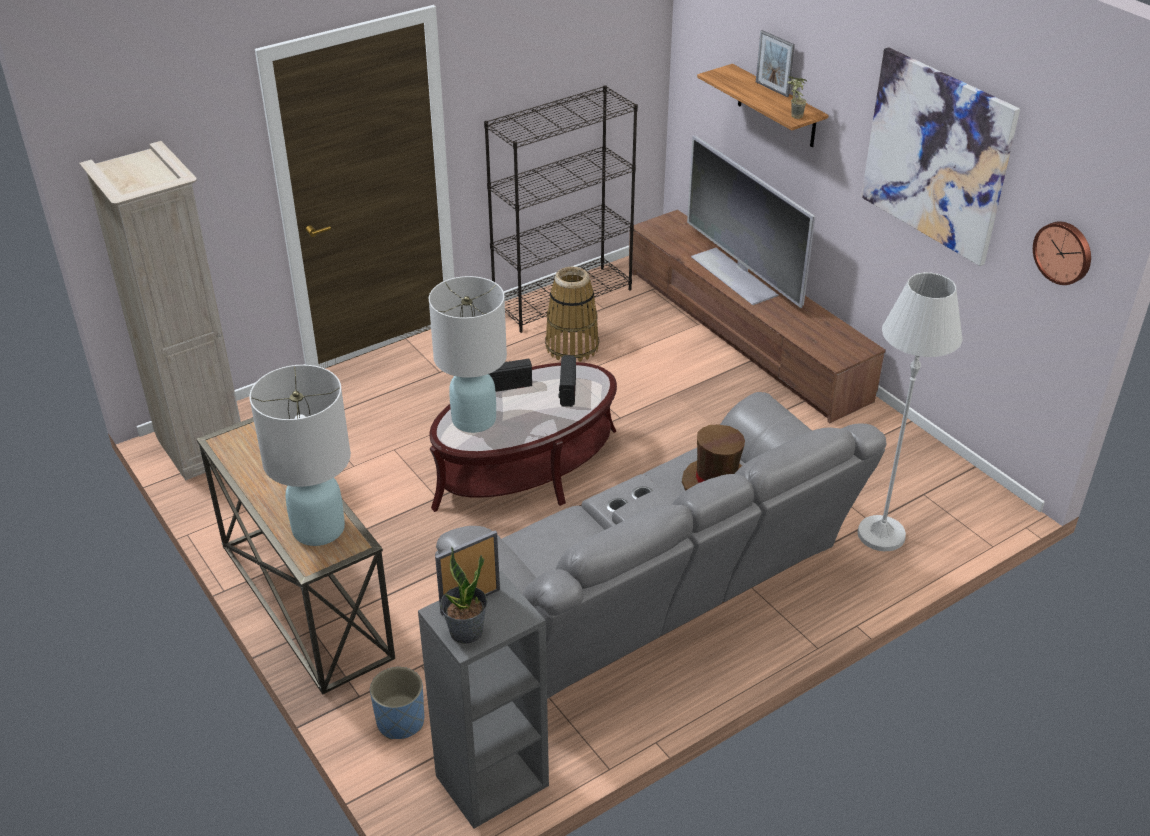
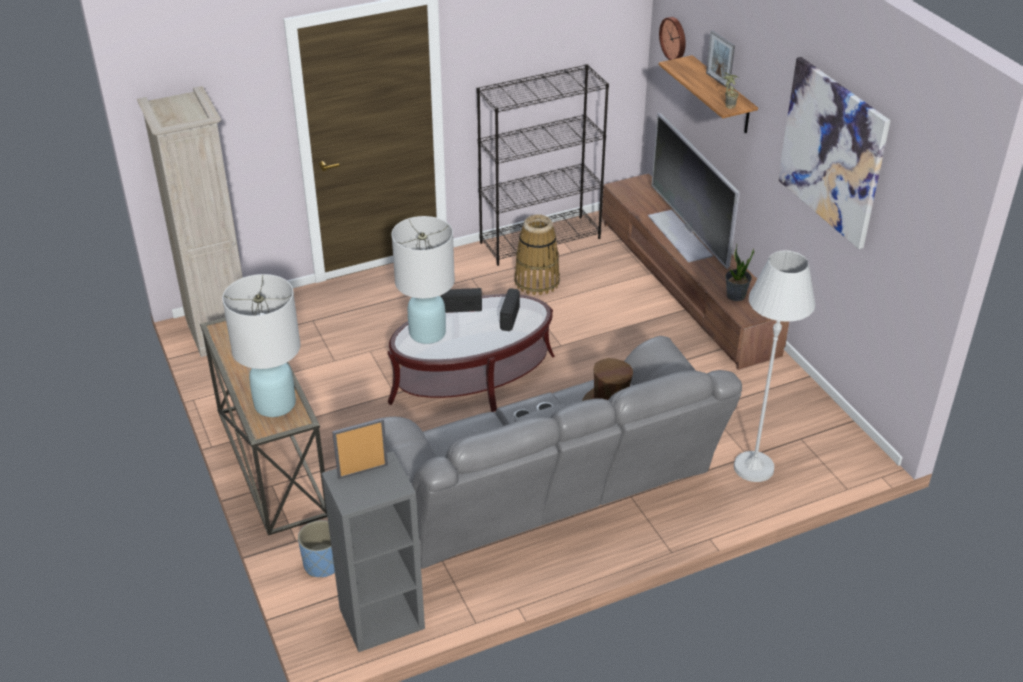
camera: 10 degrees right, 0 degrees up
potted plant [440,546,487,643] -> potted plant moved to [725,244,754,301]
wall clock [1033,221,1091,285] -> wall clock moved to [659,17,686,60]

